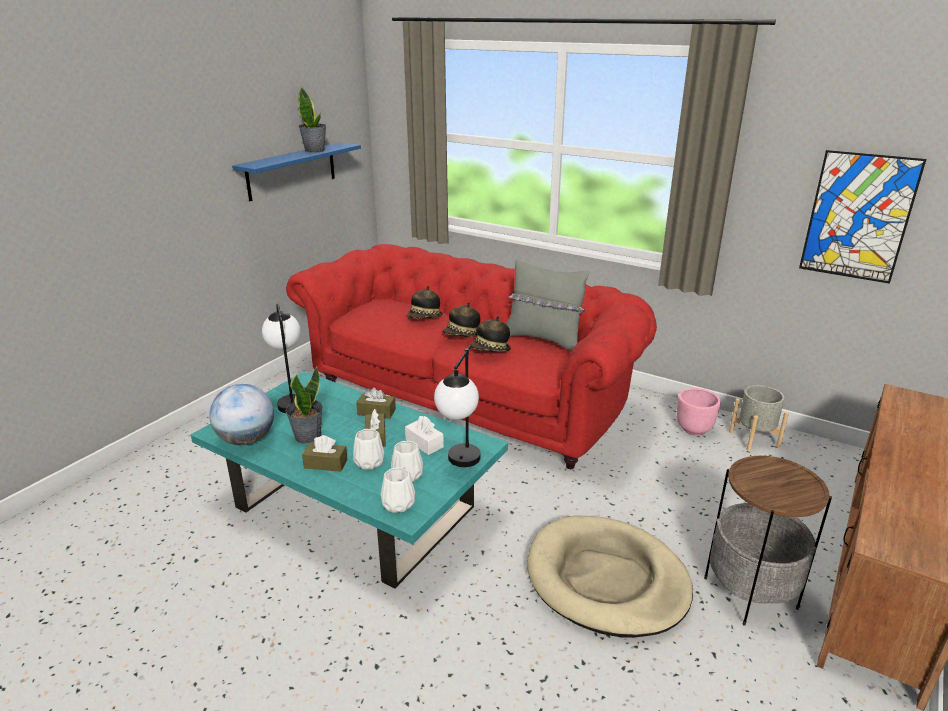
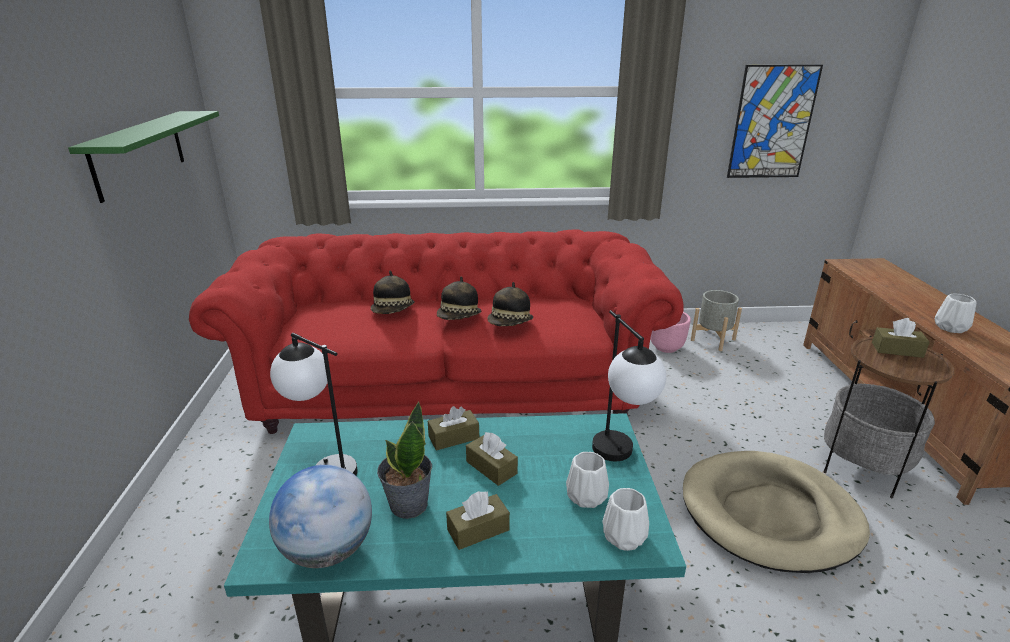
camera: 35 degrees left, 0 degrees up
blue shelf [232,142,361,201] -> green shelf [68,111,219,203]
potted plant [298,87,326,153] -> none
white vase [353,429,385,469] -> white vase moved to [935,293,977,333]
white tissue box [405,416,444,455] -> none
grey pillow [506,259,589,352] -> none
none -> brown tissue box [872,318,930,358]

